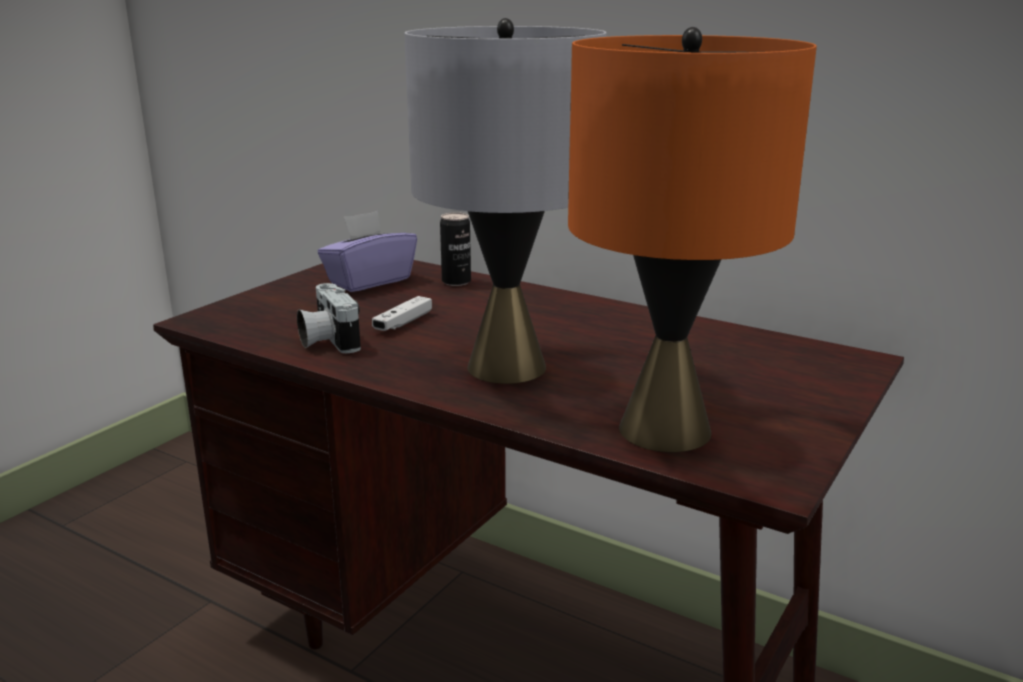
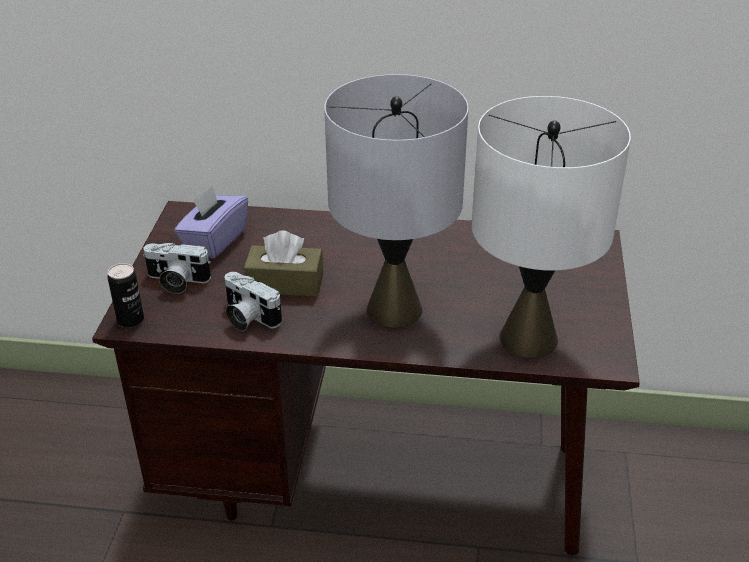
camera: 25 degrees left, 15 degrees up
white game controller [372,296,432,331] -> brown tissue box [244,231,323,297]
can [440,212,471,286] -> can moved to [108,263,144,328]
orange table lamp [568,27,817,452] -> white table lamp [471,96,631,358]
none -> camera [143,243,211,294]

